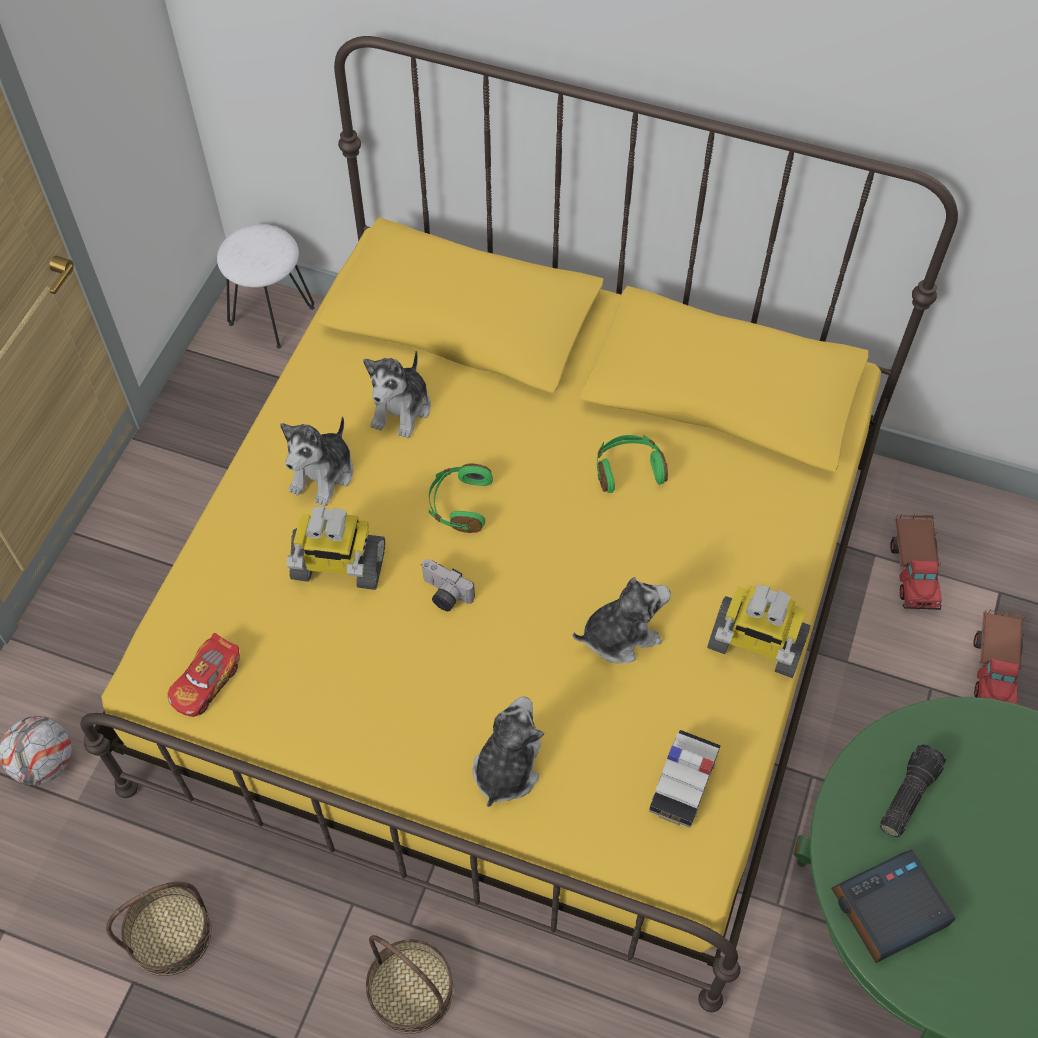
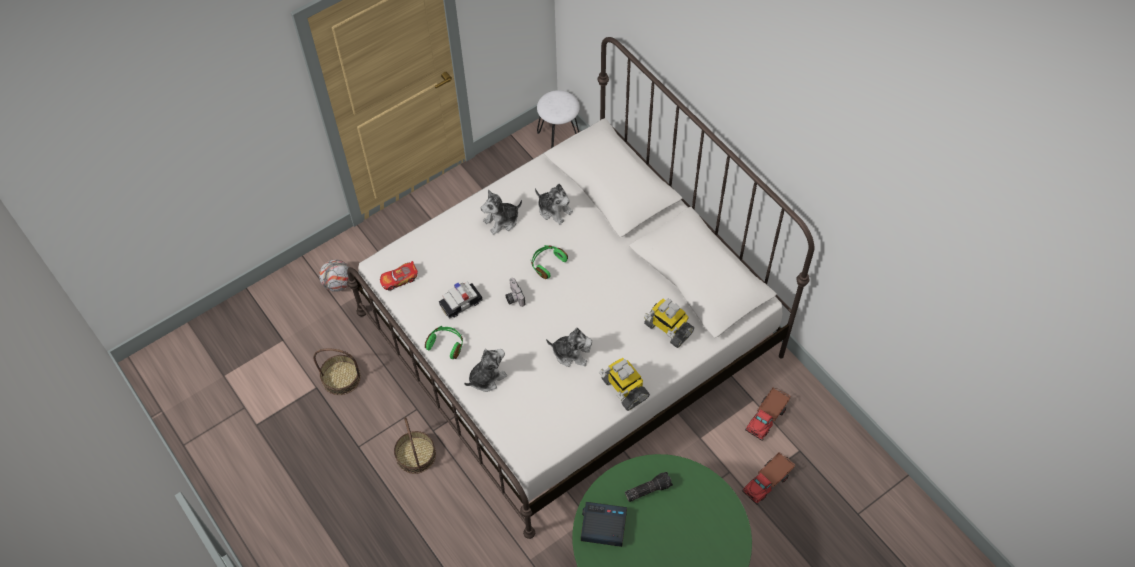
camera: 35 degrees right, 0 degrees up
yellow bed [80,36,958,1012] -> white bed [347,37,814,539]
toy robot [287,506,385,590] -> toy robot moved to [644,298,694,348]
plush toy [363,351,431,438] -> plush toy turned 105 degrees counterclockwise [535,184,573,225]
green headphones [597,435,668,493] -> green headphones moved to [425,326,463,359]
toy car [649,730,721,828] -> toy car moved to [439,282,482,319]

